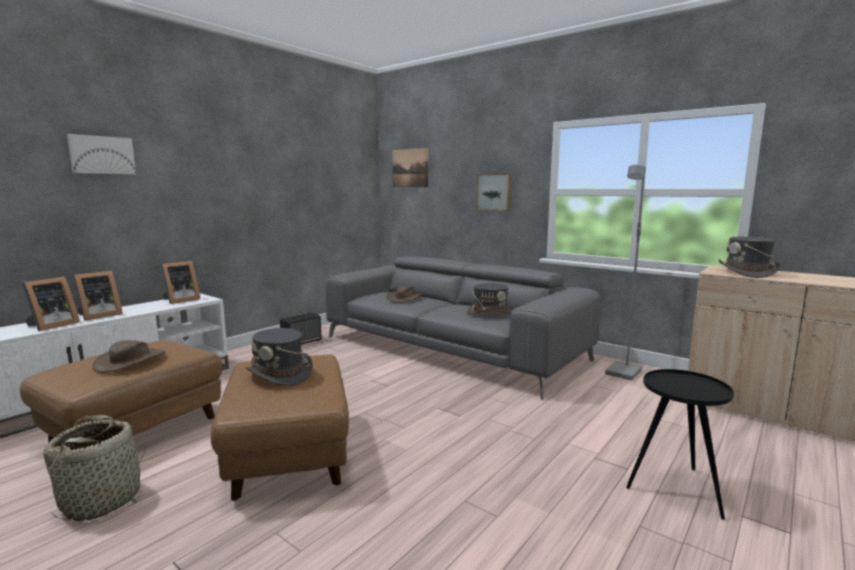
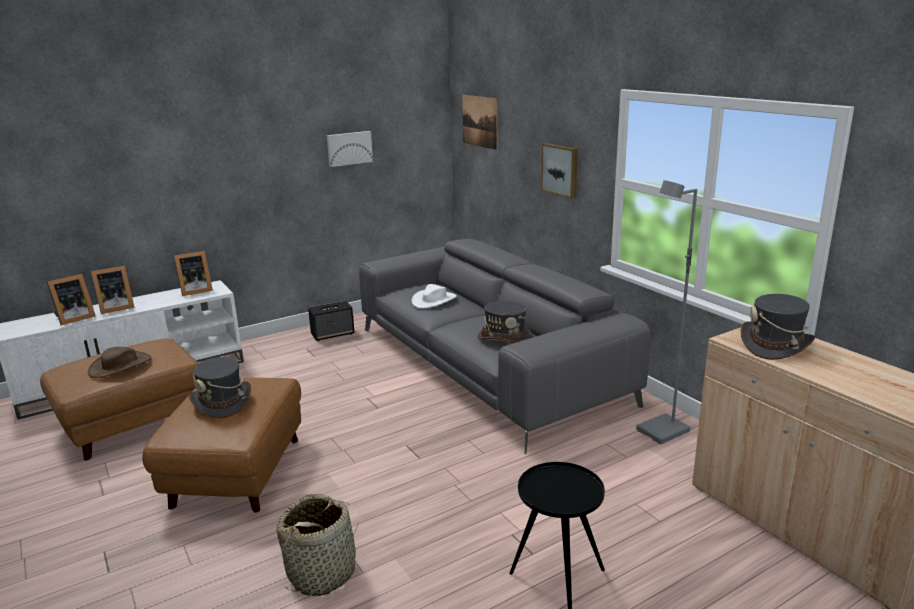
camera: 20 degrees right, 10 degrees up
basket [43,415,146,521] -> basket moved to [276,494,359,596]
picture [67,134,136,174] -> picture moved to [327,131,373,167]
brown hat [386,285,422,303] -> white hat [412,284,457,308]

